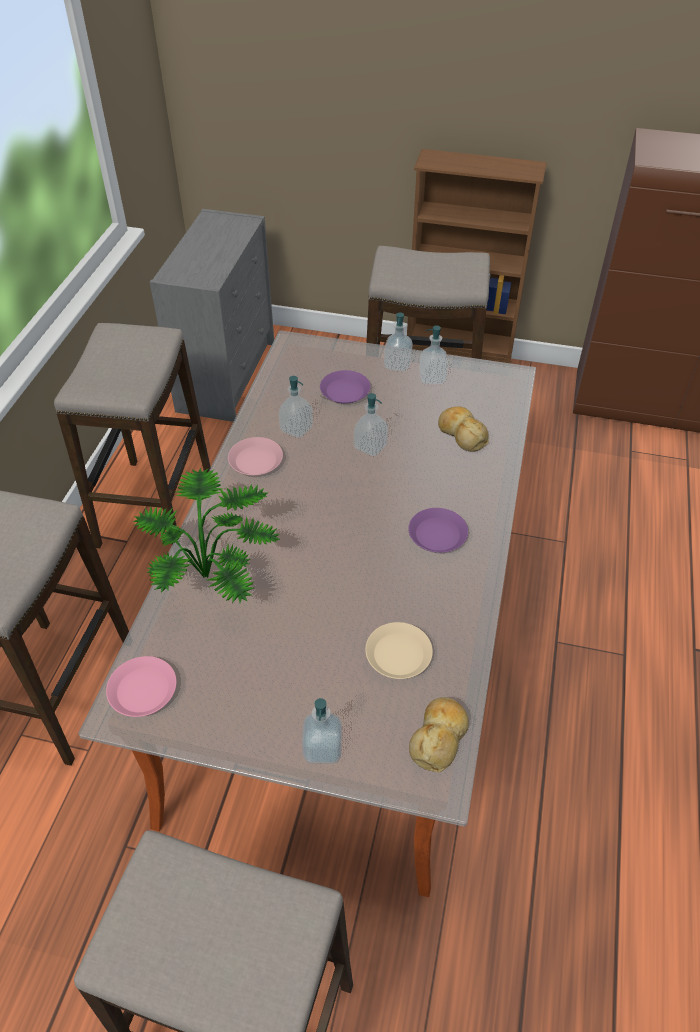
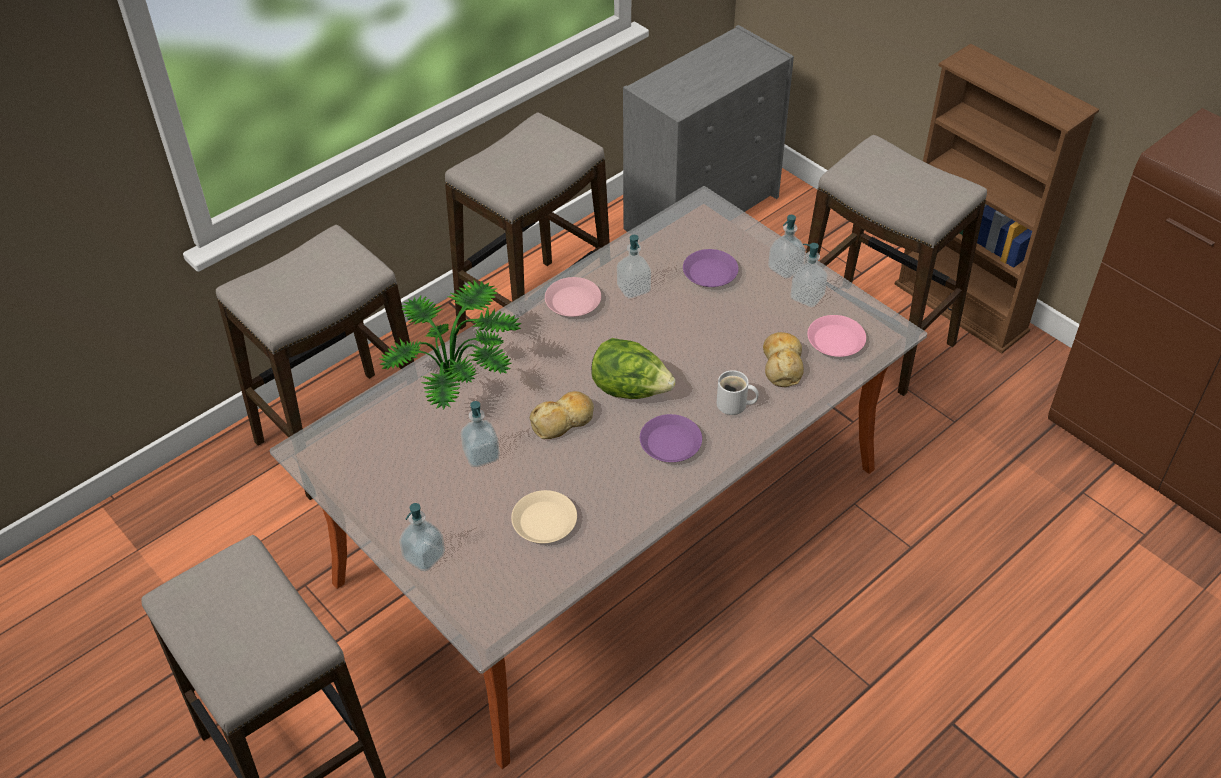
camera: 35 degrees right, 0 degrees up
pink plate [106,656,177,717] -> pink plate moved to [807,315,866,357]
soap dispenser [354,393,388,456] -> soap dispenser moved to [461,401,500,467]
bread [409,697,469,772] -> bread moved to [530,391,594,439]
none -> lettuce [592,338,676,399]
none -> white mug [716,370,759,415]

